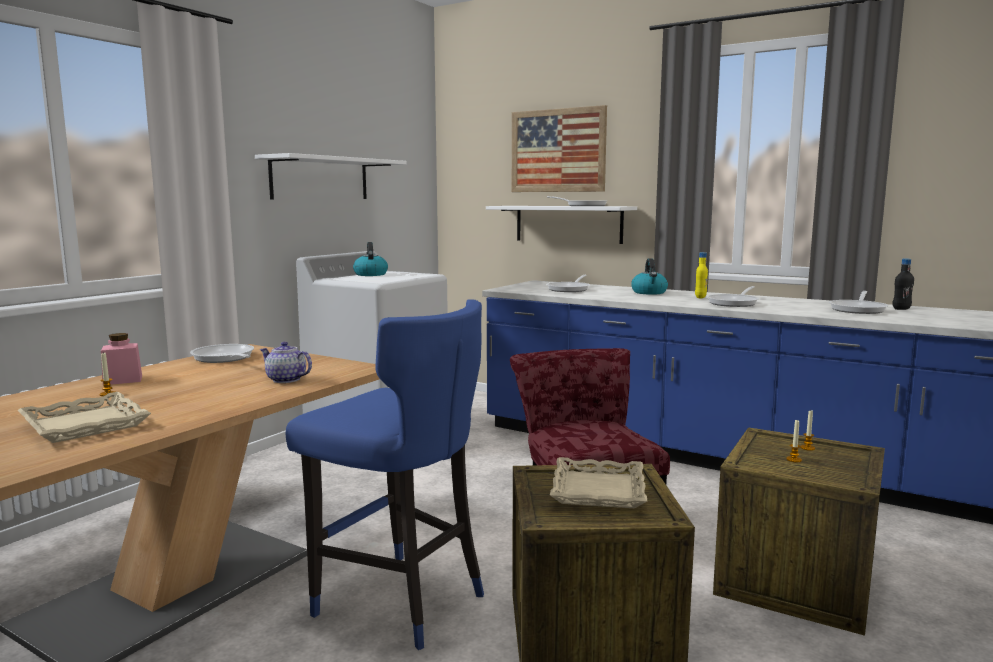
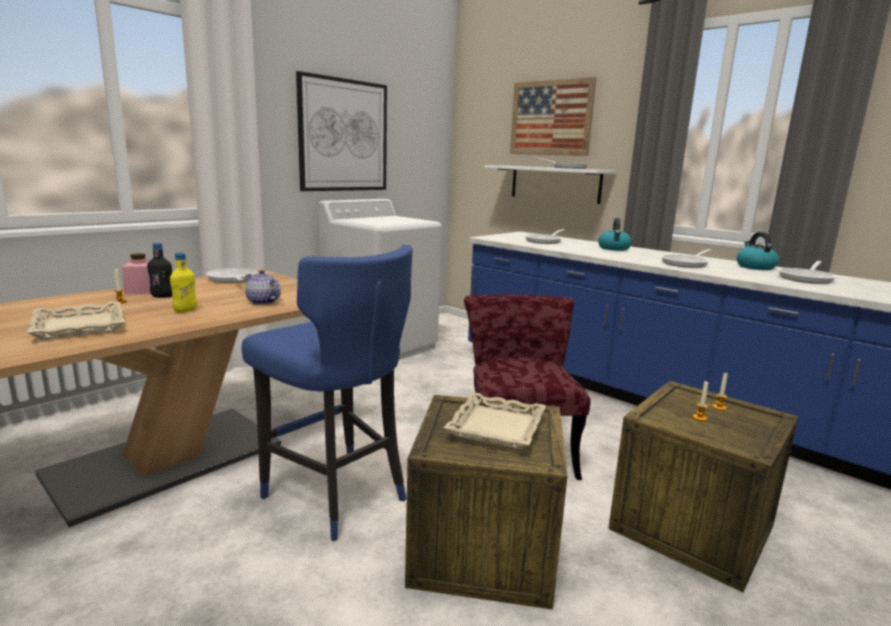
camera: 10 degrees right, 5 degrees up
white shelf [255,153,407,199] -> picture [296,71,387,191]
kettle [353,242,388,276] -> kettle moved to [737,232,779,270]
yellow bottle [695,252,708,298] -> yellow bottle moved to [170,253,197,313]
black bottle [892,259,914,310] -> black bottle moved to [147,243,172,298]

